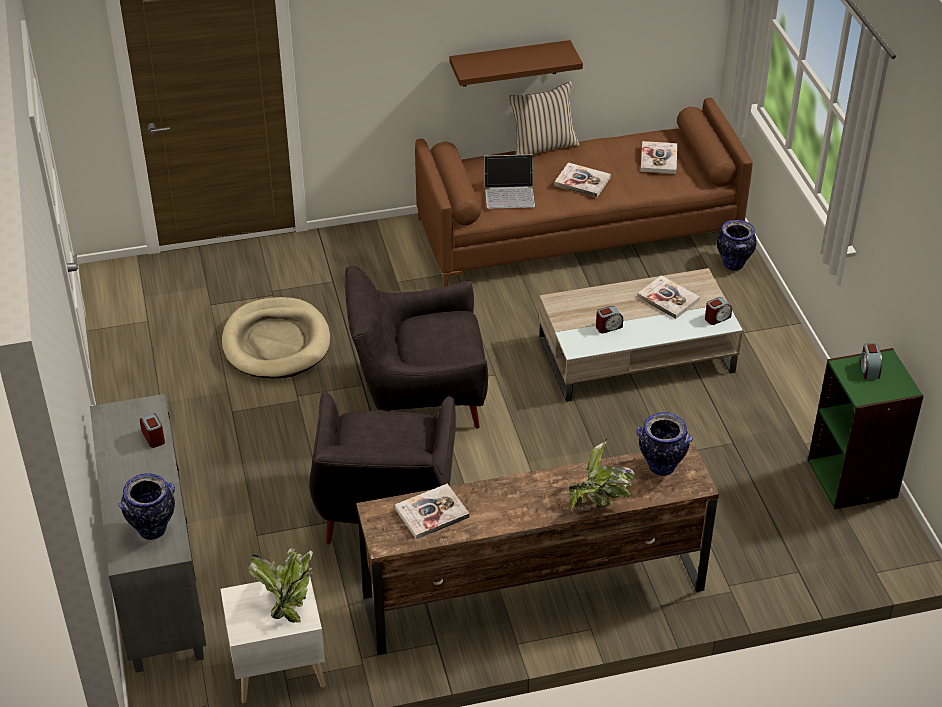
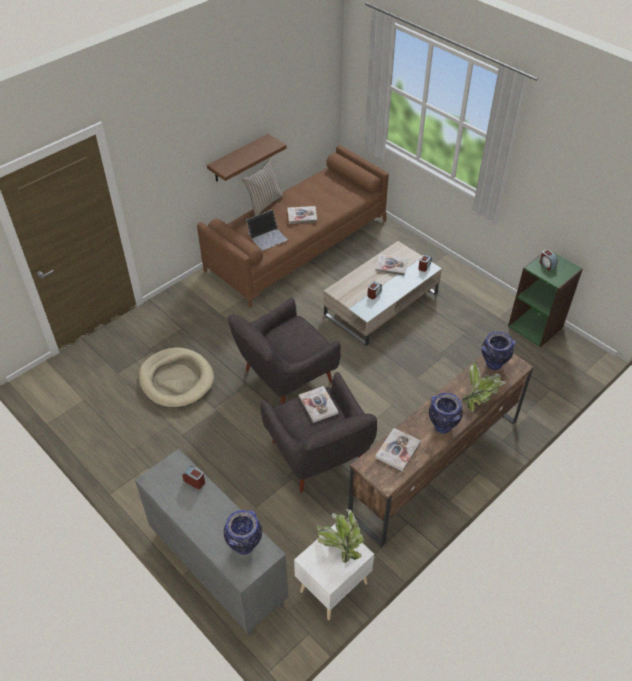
camera: 30 degrees left, 5 degrees up
book [641,141,677,174] -> book moved to [299,386,338,423]
vase [717,220,756,271] -> vase moved to [429,393,463,434]

